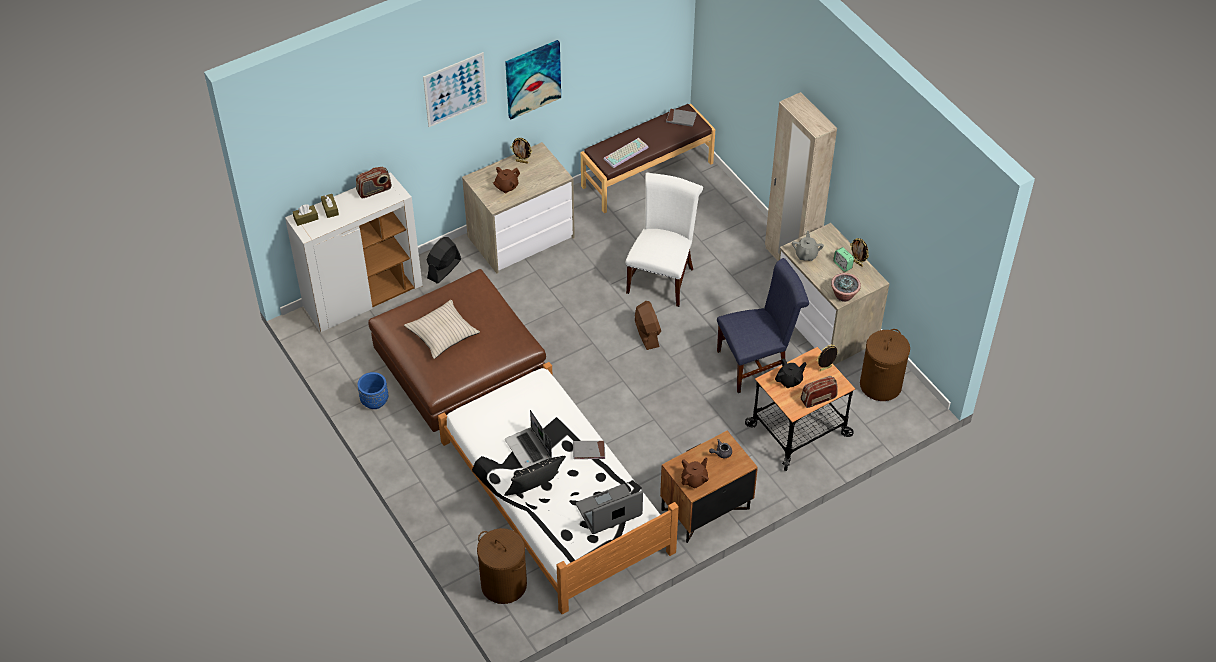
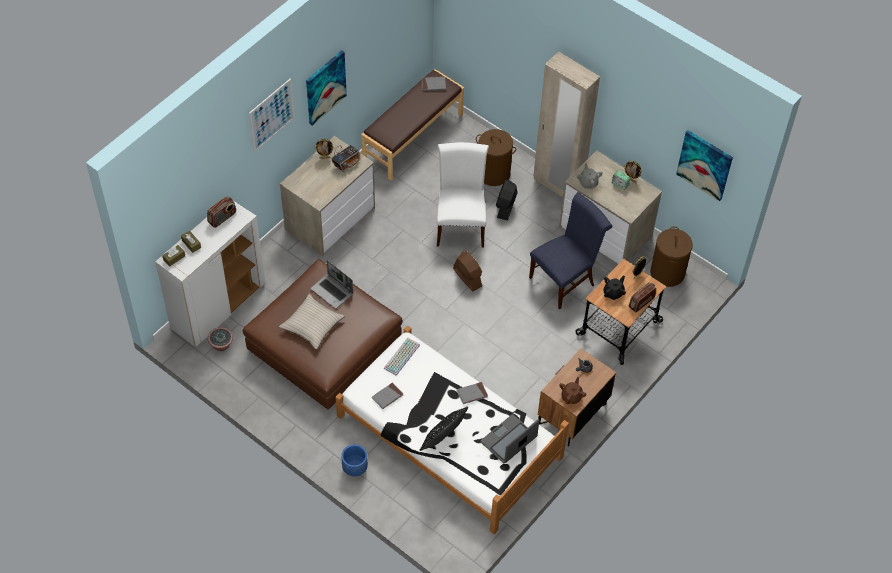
camera: 20 degrees left, 5 degrees up
blue planter [358,372,388,409] -> blue planter moved to [341,444,368,476]
black fan [427,237,461,284] -> black fan moved to [496,180,517,220]
brown laundry basket [477,528,527,604] -> brown laundry basket moved to [476,129,516,186]
brown teapot [493,167,520,193] -> none
laptop [505,410,552,469] -> laptop moved to [311,260,353,309]
keyboard [604,138,649,168] -> keyboard moved to [384,337,420,376]
potted plant [831,273,861,302] -> potted plant moved to [208,327,233,351]
none -> radio [331,145,360,172]
none -> grey book [372,382,404,409]
none -> picture [676,130,733,201]

